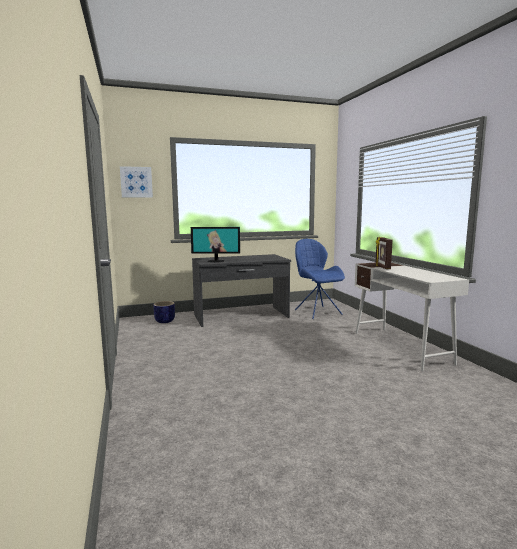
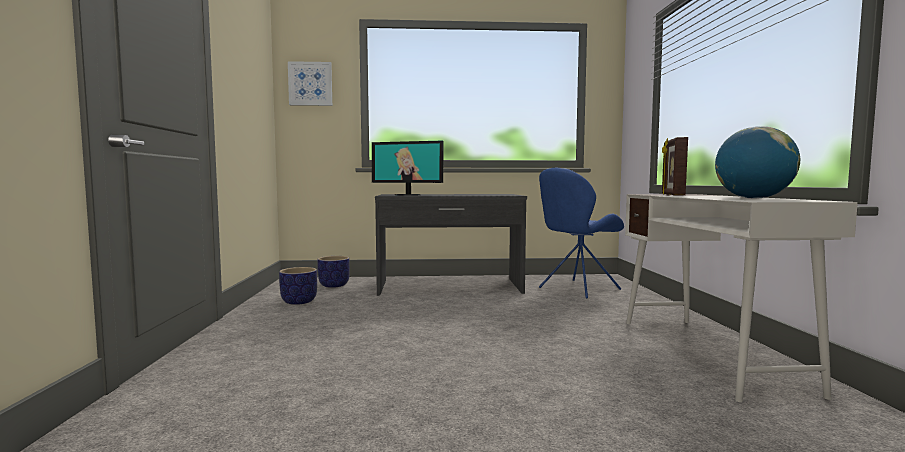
camera: 15 degrees right, 5 degrees down
blue chair [295,239,345,319] -> blue chair turned 120 degrees counterclockwise [539,168,624,299]
none -> planter [279,267,317,305]
none -> globe [715,126,800,199]

